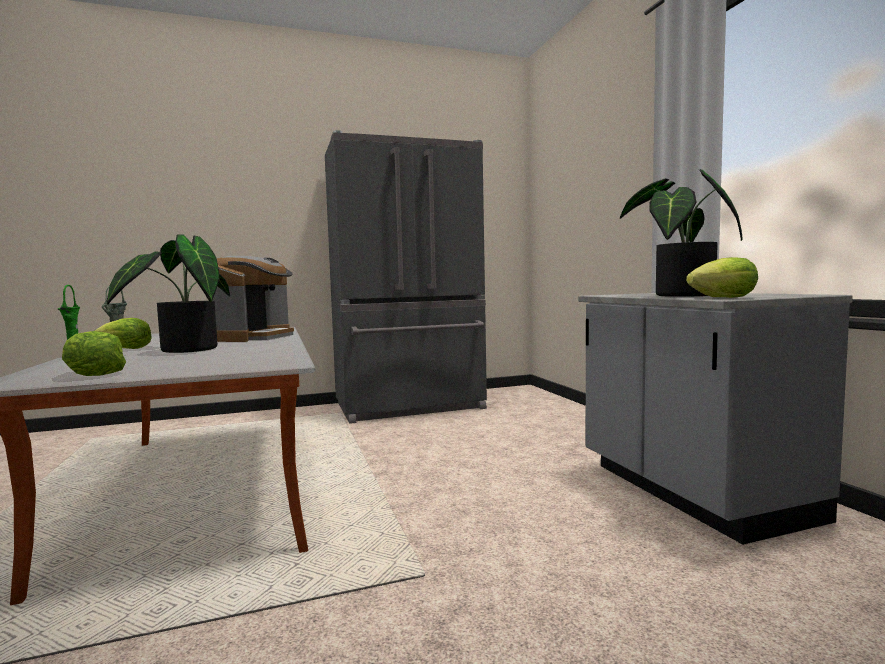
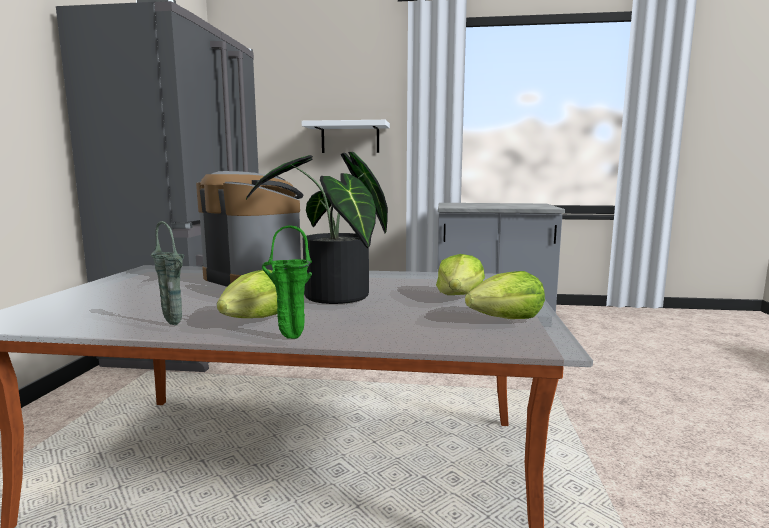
camera: 65 degrees left, 5 degrees up
potted plant [620,169,743,297] -> none
lettuce [686,257,758,298] -> lettuce moved to [436,254,485,295]
none -> white shelf [302,120,390,153]

